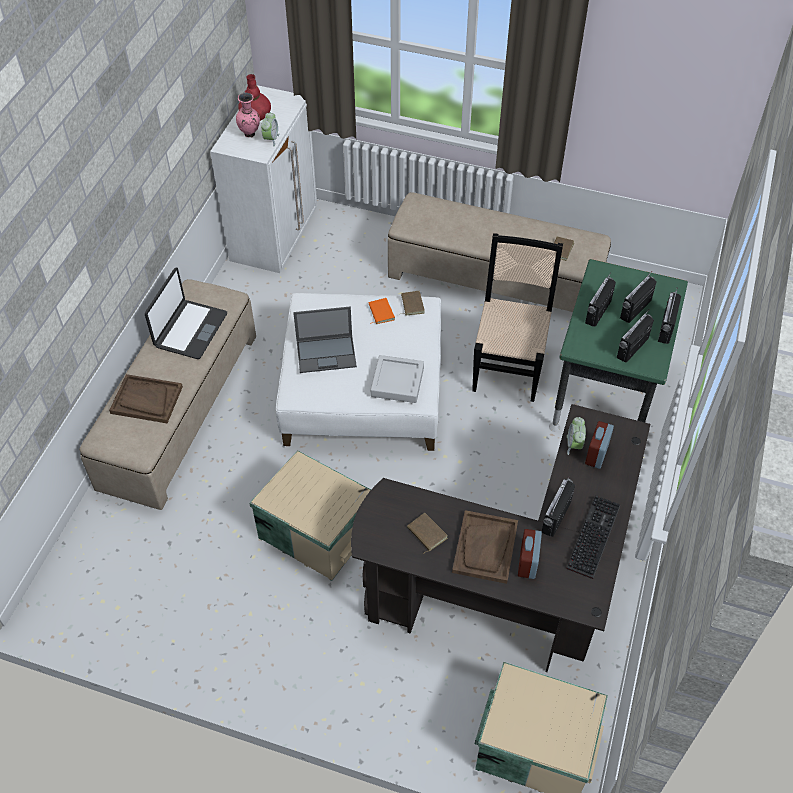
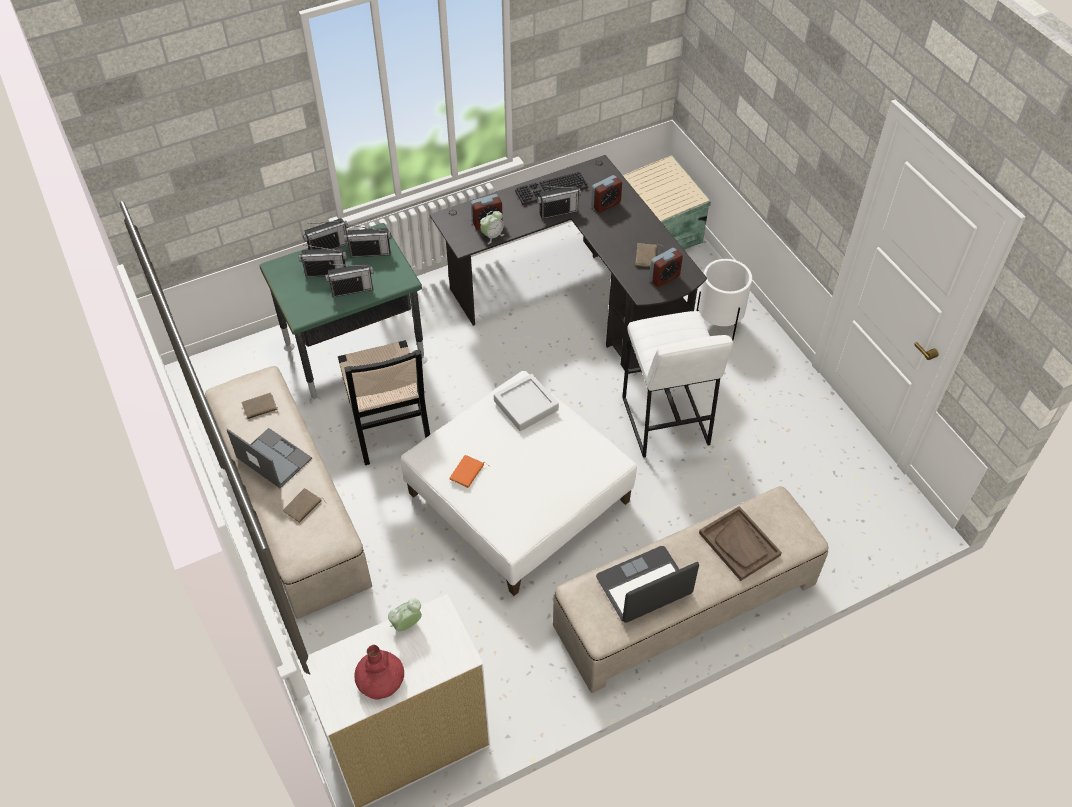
camera: 135 degrees left, 0 degrees up
pink vase [236,93,260,137] -> none
beige storage box [249,450,371,581] -> white stool [622,311,733,458]
laptop [293,306,357,373] -> laptop moved to [227,428,312,488]
brown book [401,291,425,316] -> brown book moved to [283,488,326,523]
brown tray [452,510,518,584] -> none
chair [472,233,563,402] -> chair turned 75 degrees counterclockwise [338,340,430,465]
none -> alarm clock [649,248,683,287]
none -> white planter [696,259,752,340]

